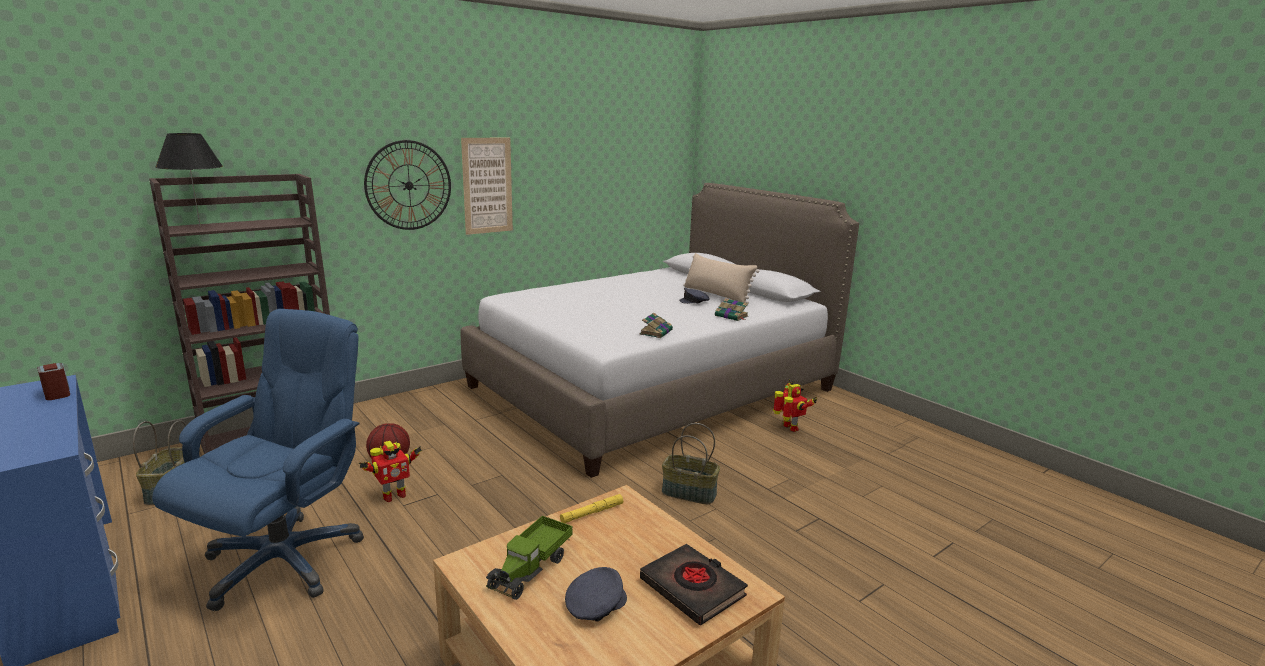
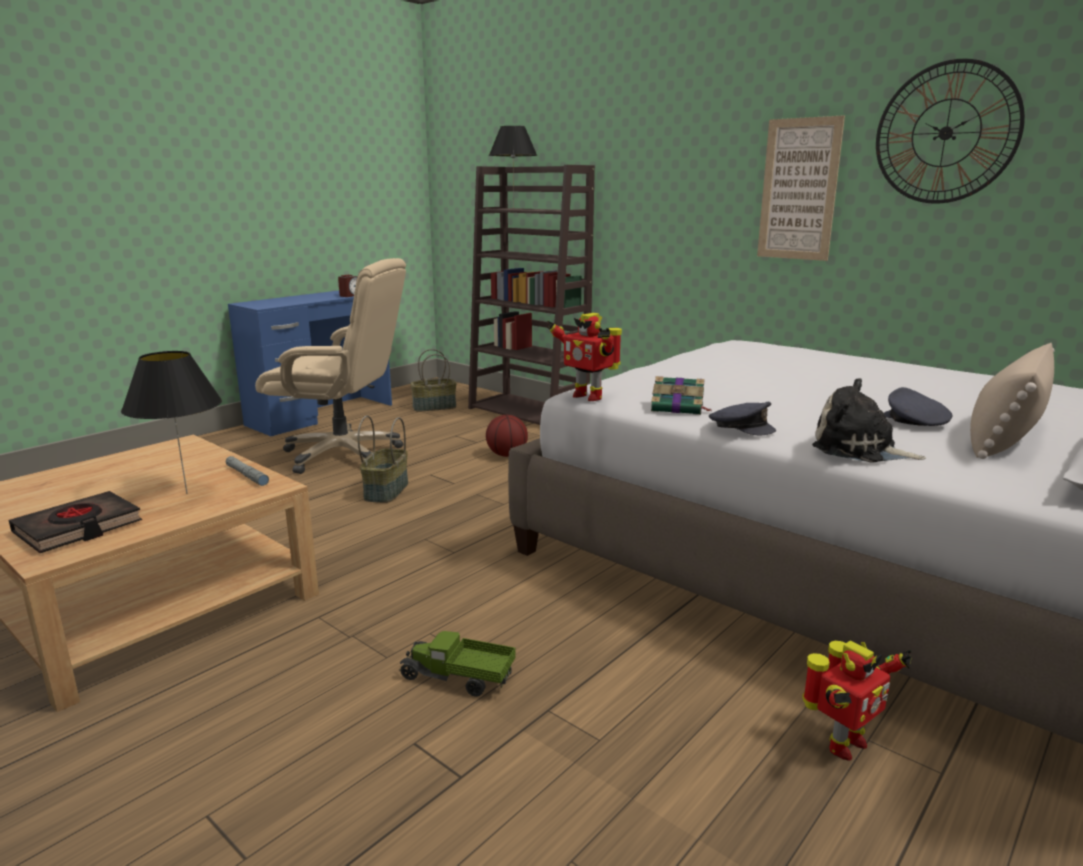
camera: 80 degrees right, 0 degrees up
blue office chair [152,309,364,611] -> beige office chair [255,258,406,474]
toy robot [359,441,422,502] -> toy robot moved to [547,313,622,401]
wall clock [364,140,451,230] -> wall clock moved to [876,59,1025,204]
toy truck [486,516,573,600] -> toy truck moved to [399,631,516,697]
yellow flashlight [560,494,623,523] -> grey flashlight [226,456,269,486]
grey cap [565,567,627,622] -> grey cap moved to [709,402,776,436]
basket [662,423,720,504] -> basket moved to [358,416,408,503]
book [715,298,748,321] -> plush toy [812,378,926,463]
none -> black table lamp [121,351,222,494]

